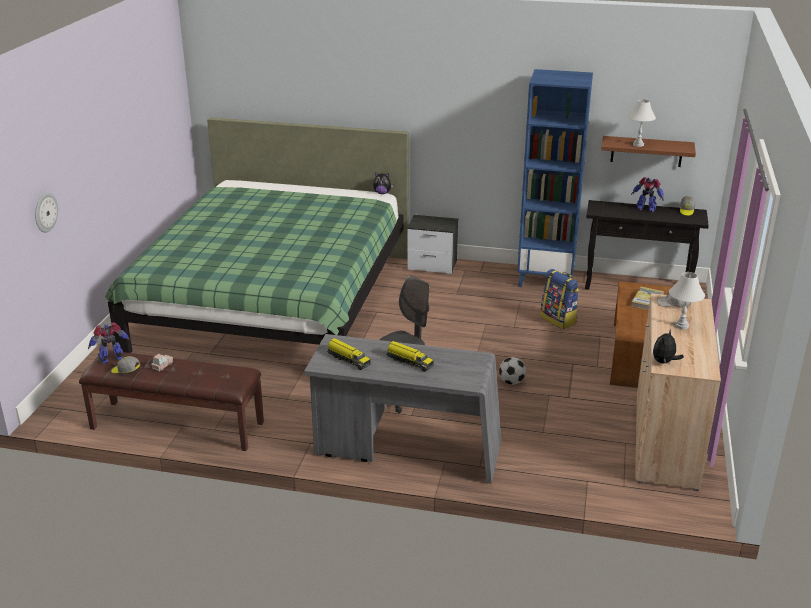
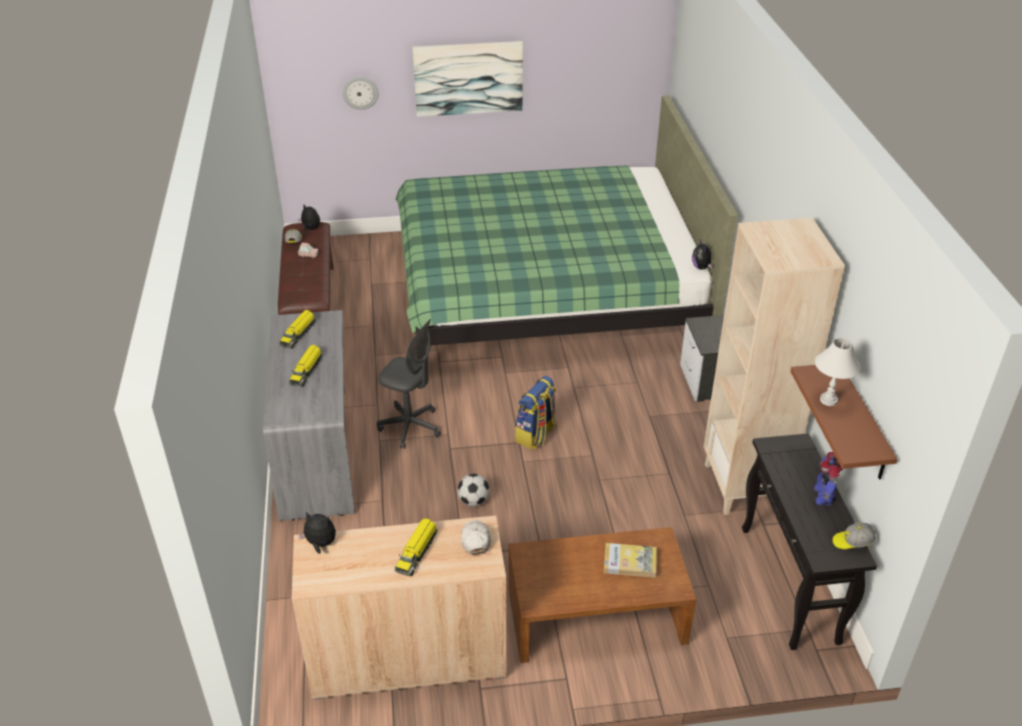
camera: 70 degrees right, 10 degrees up
toy robot [88,322,130,363] -> plush toy [298,204,320,231]
blue bookcase [517,69,593,287] -> beige bookcase [704,218,845,515]
backpack [540,269,579,329] -> backpack moved to [515,376,557,450]
white table lamp [669,272,705,329] -> toy truck [395,518,437,576]
none -> picture [413,41,523,117]

